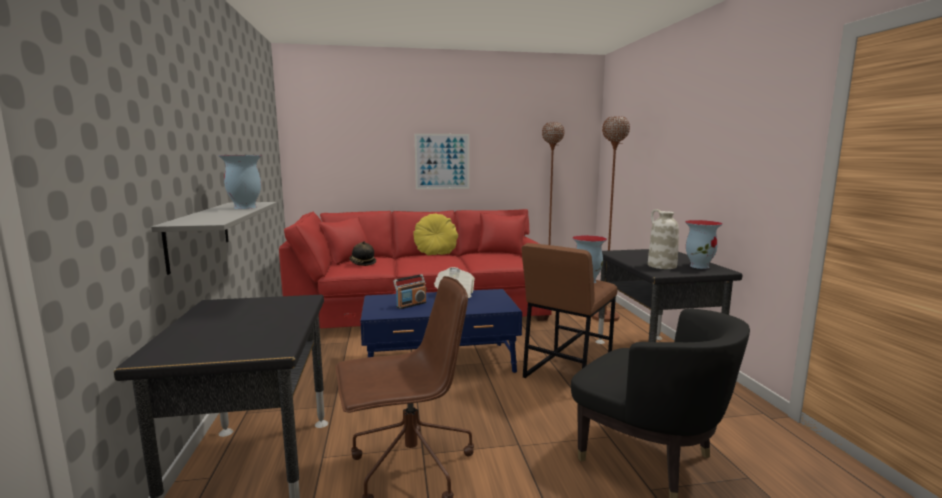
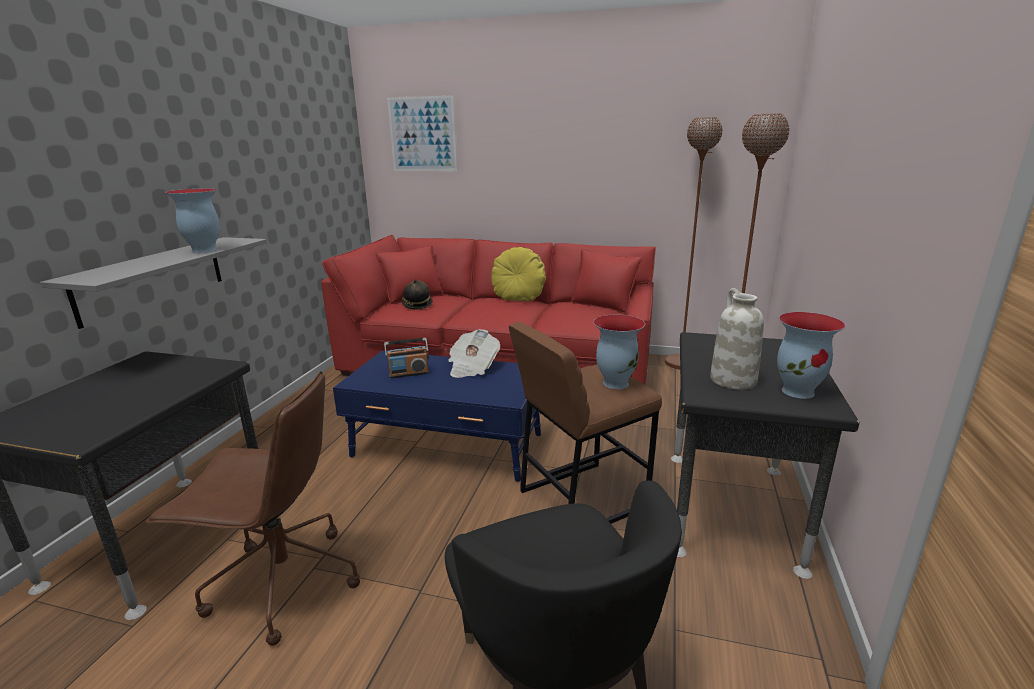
camera: 25 degrees right, 10 degrees up
picture [415,134,469,189] -> picture moved to [387,95,458,171]

